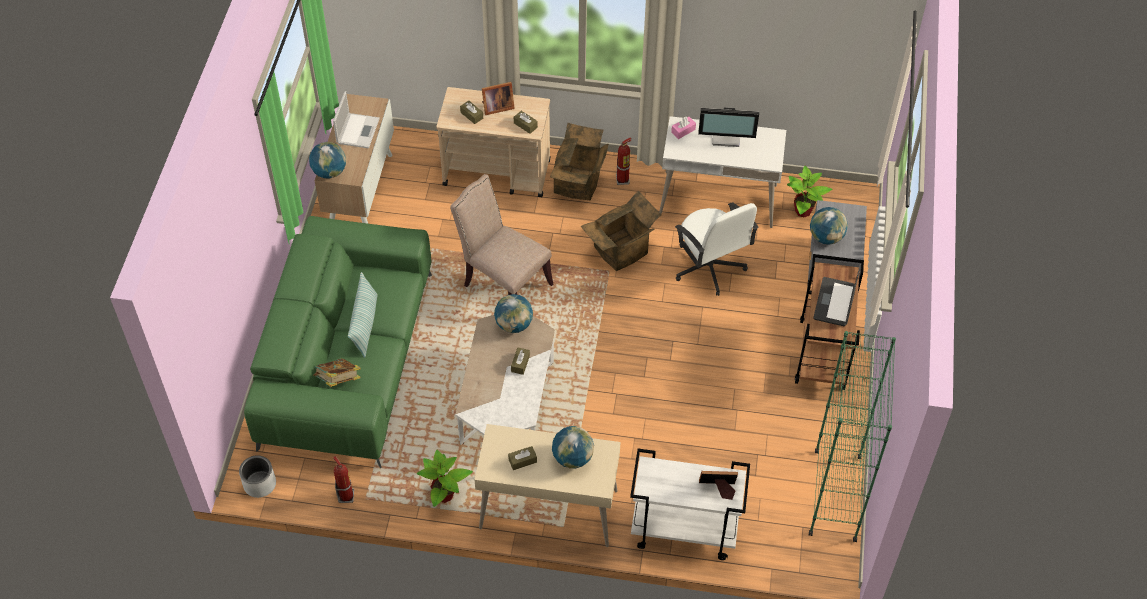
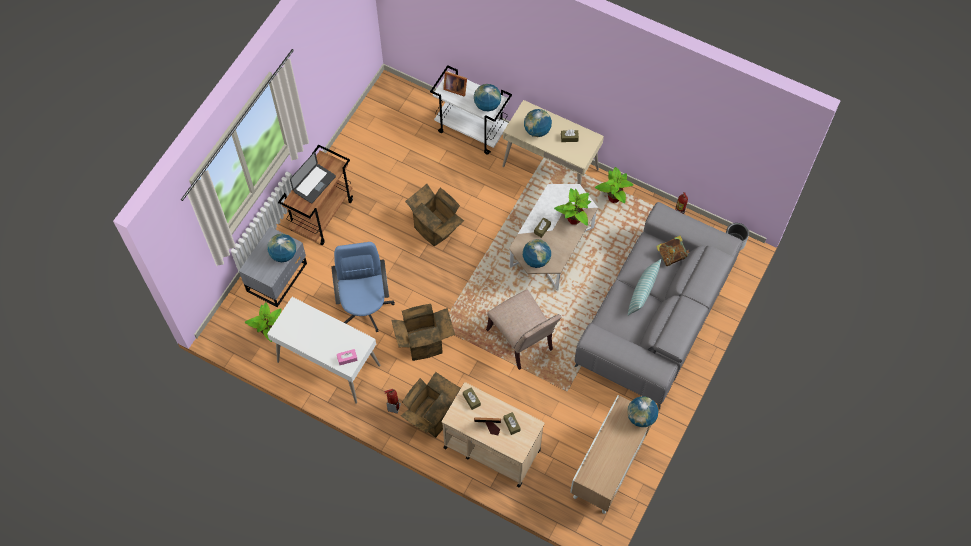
camera: 160 degrees left, 10 degrees up
green sofa [244,216,432,468] -> grey sofa [574,202,742,409]
laptop [333,91,380,148] -> none
white office chair [675,202,759,296] -> blue office chair [331,242,395,332]
monitor [698,107,759,147] -> none
green bookcase [809,331,896,542] -> none
none -> cardboard box [405,184,464,246]
none -> globe [474,84,501,111]
none -> potted plant [554,188,591,226]

